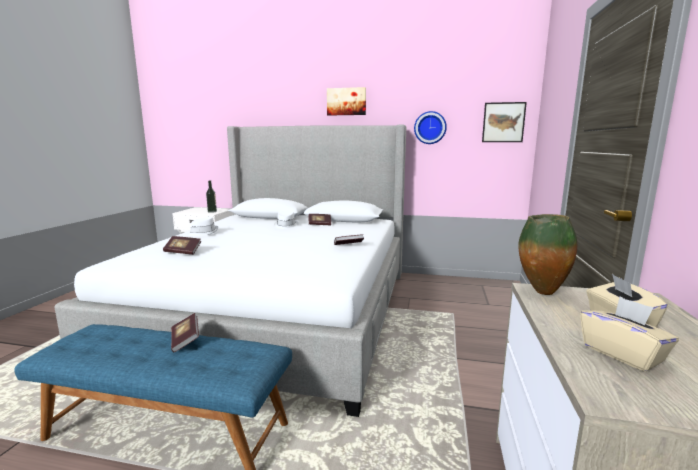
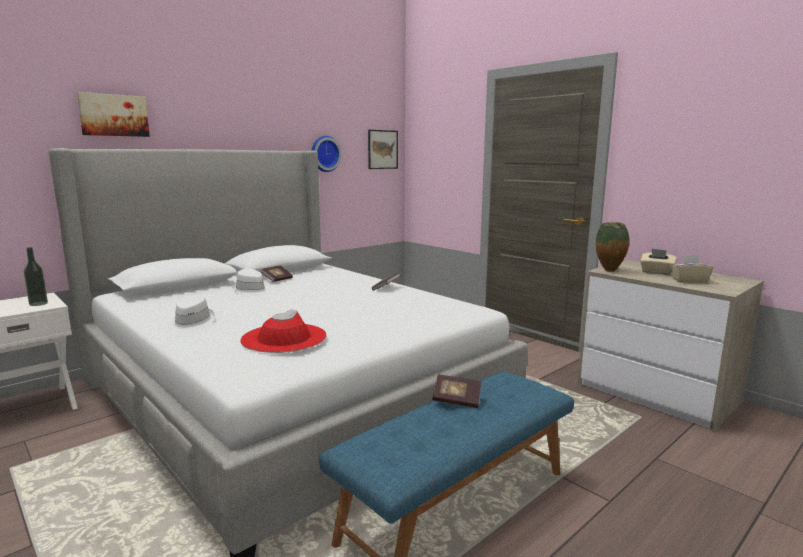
camera: 55 degrees left, 0 degrees up
book [163,236,201,255] -> red hat [240,310,327,353]
picture [327,87,366,116] -> picture moved to [77,92,150,137]

